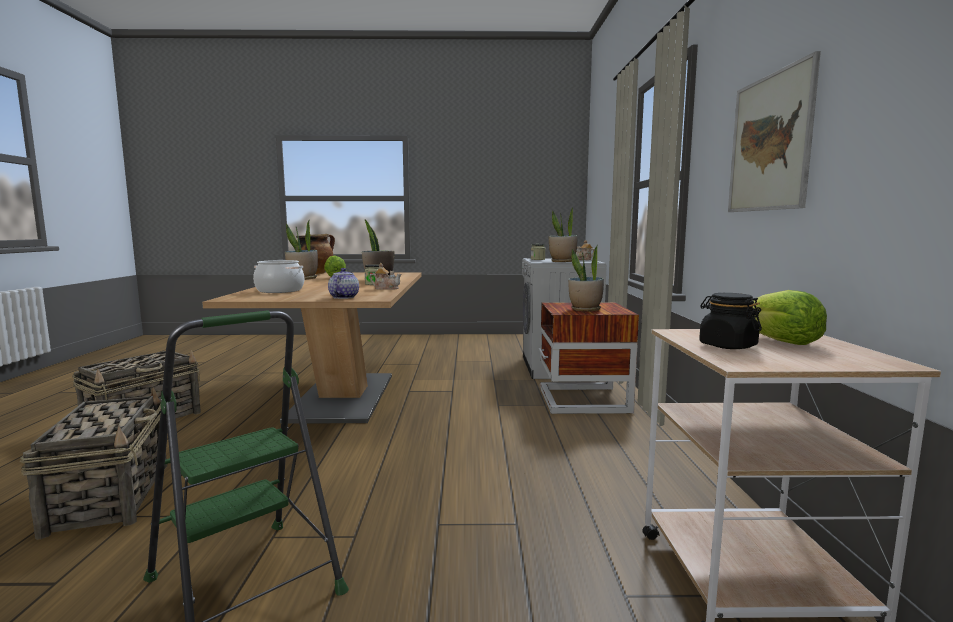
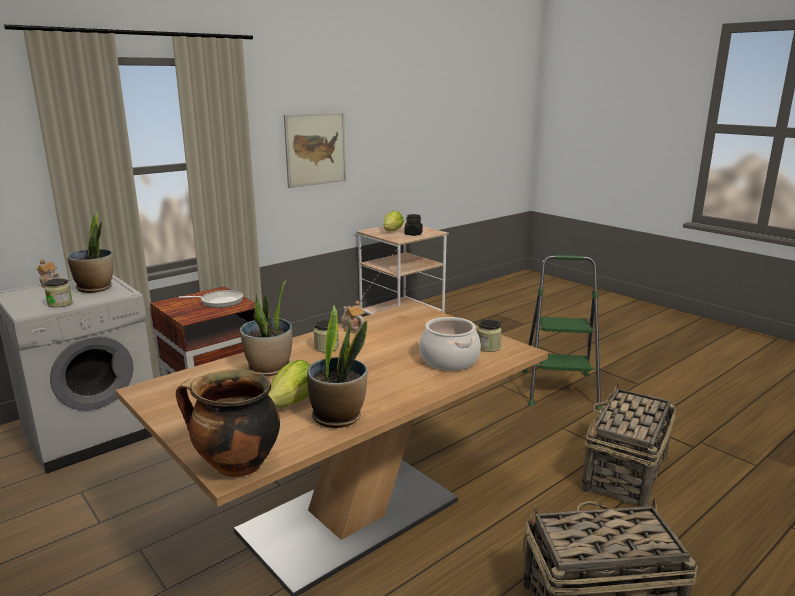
camera: 130 degrees left, 10 degrees up
teapot [328,268,359,299] -> none
potted plant [568,245,604,311] -> frying pan [179,290,243,308]
none -> jar [477,319,502,352]

